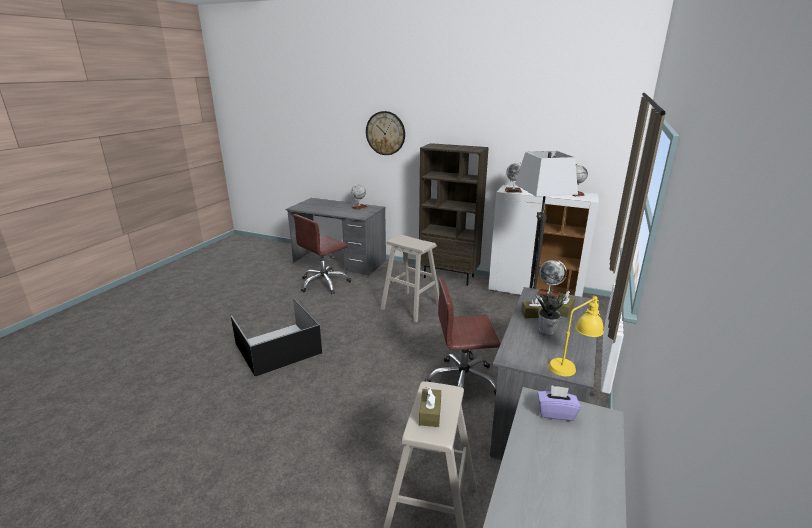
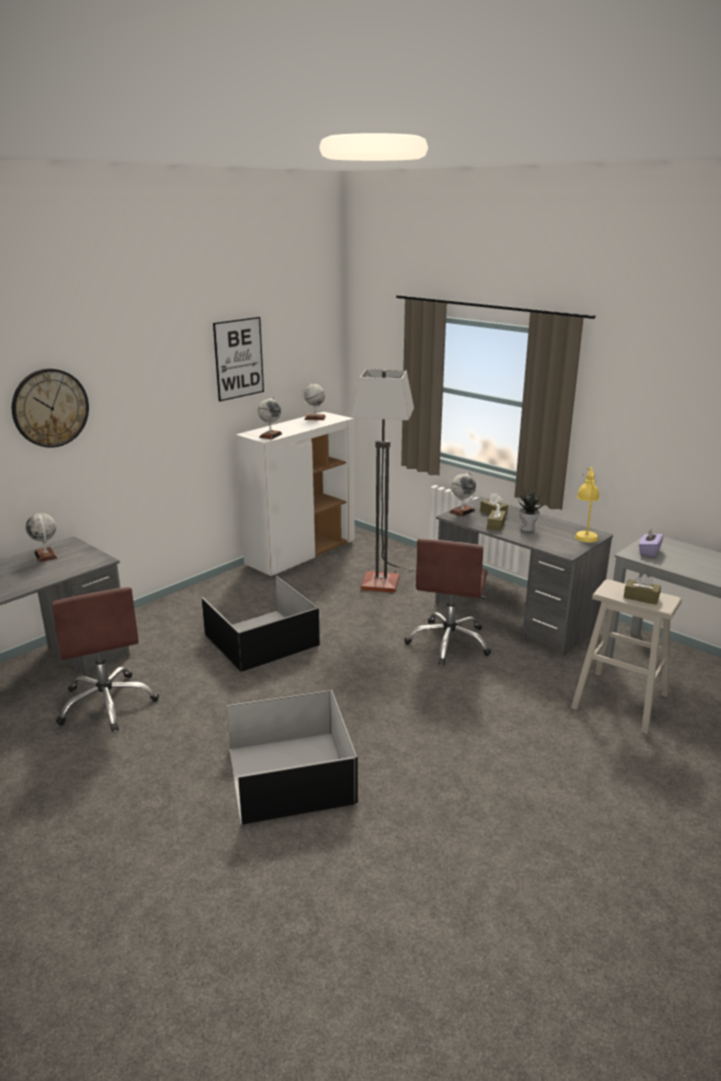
camera: 70 degrees left, 0 degrees up
beige stool [380,235,439,322] -> black storage box [201,576,320,672]
brown bookcase [419,143,489,286] -> none
none -> picture [213,317,264,401]

